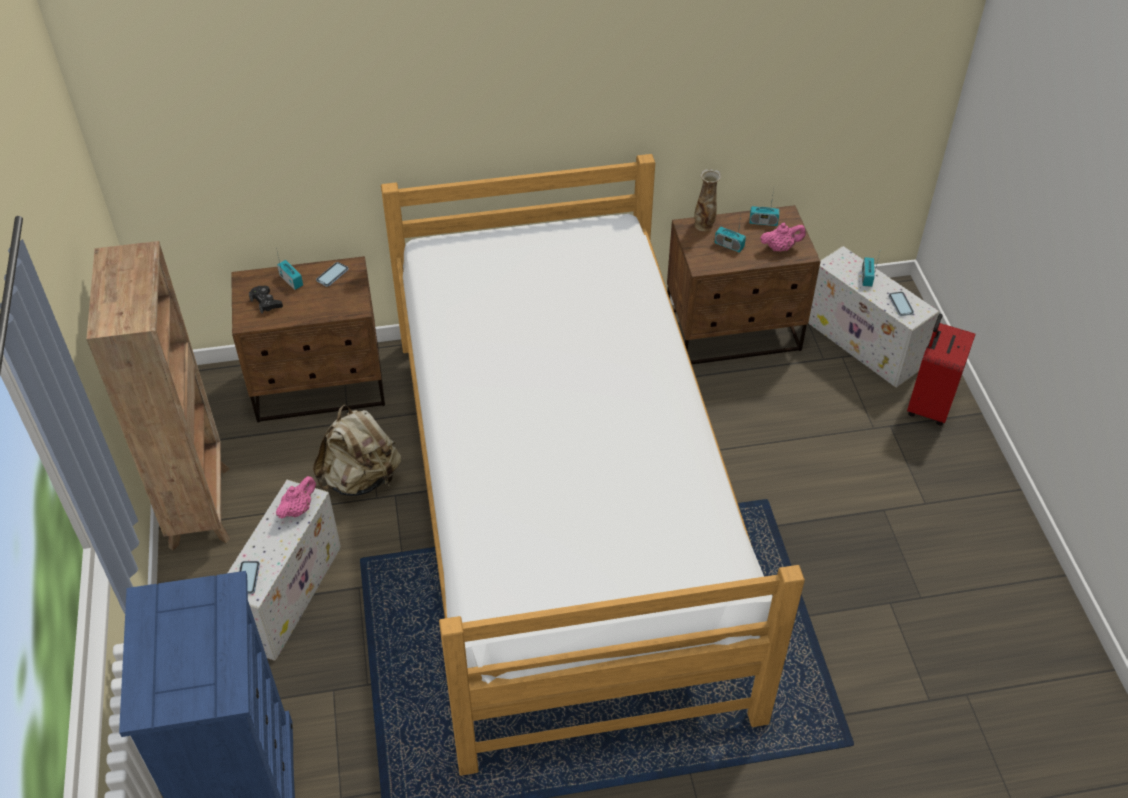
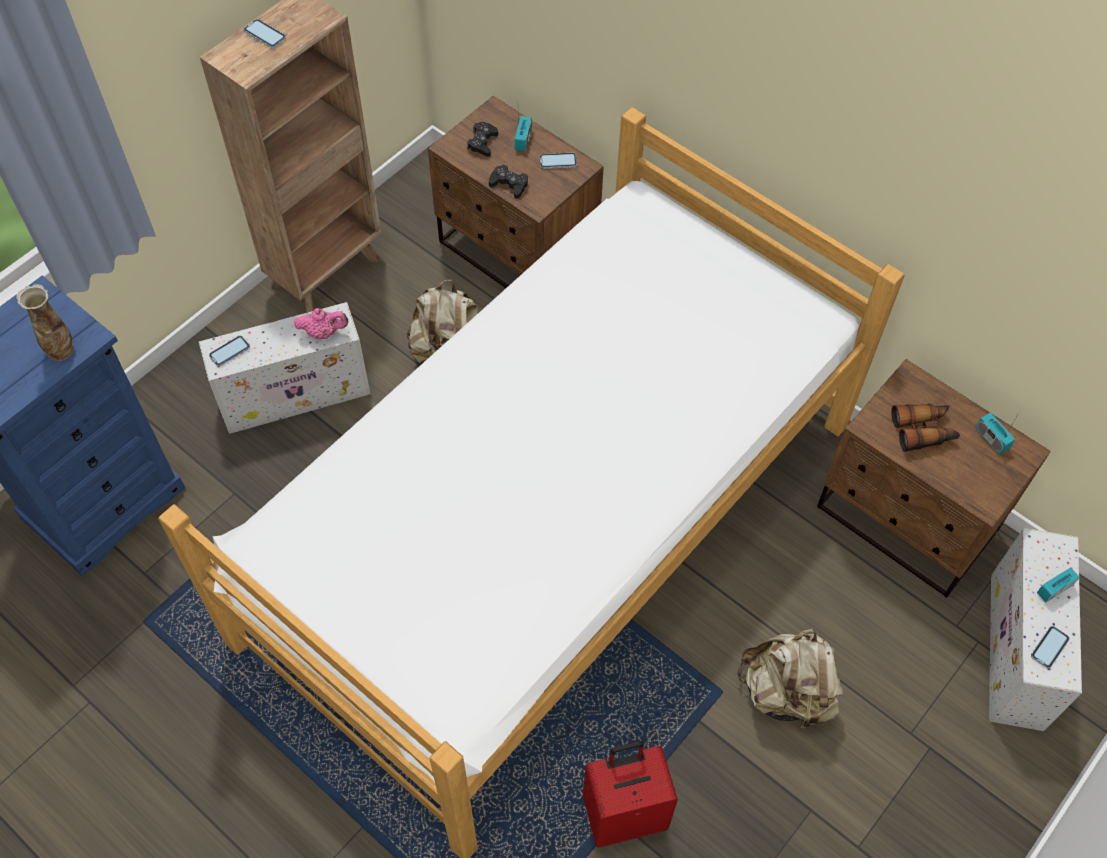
camera: 50 degrees right, 10 degrees up
vase [694,169,721,231] -> vase moved to [16,284,74,361]
radio [715,216,746,252] -> binoculars [891,404,960,452]
pink teapot [760,223,806,251] -> none
red suitcase [907,314,975,426] -> red suitcase moved to [583,741,678,847]
none -> phone [244,19,286,48]
none -> black game controller [489,164,528,199]
none -> beige backpack [737,629,844,732]

